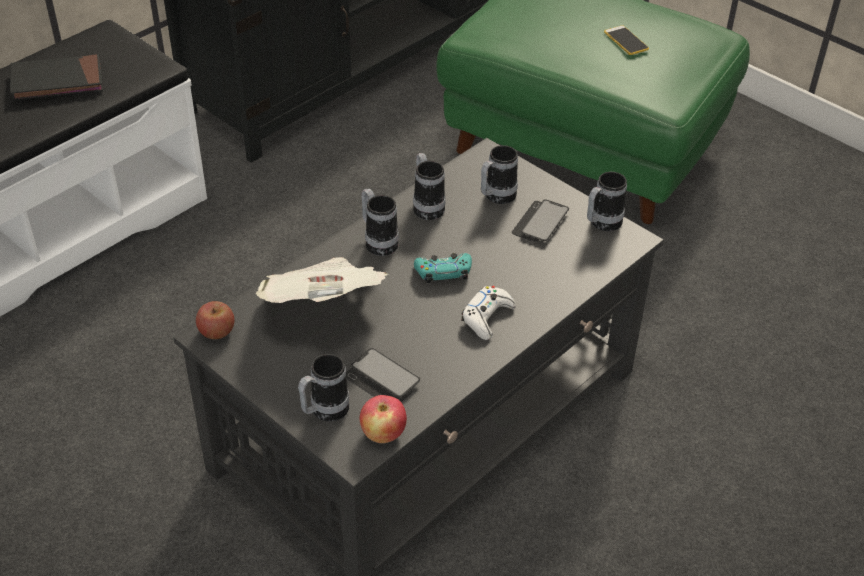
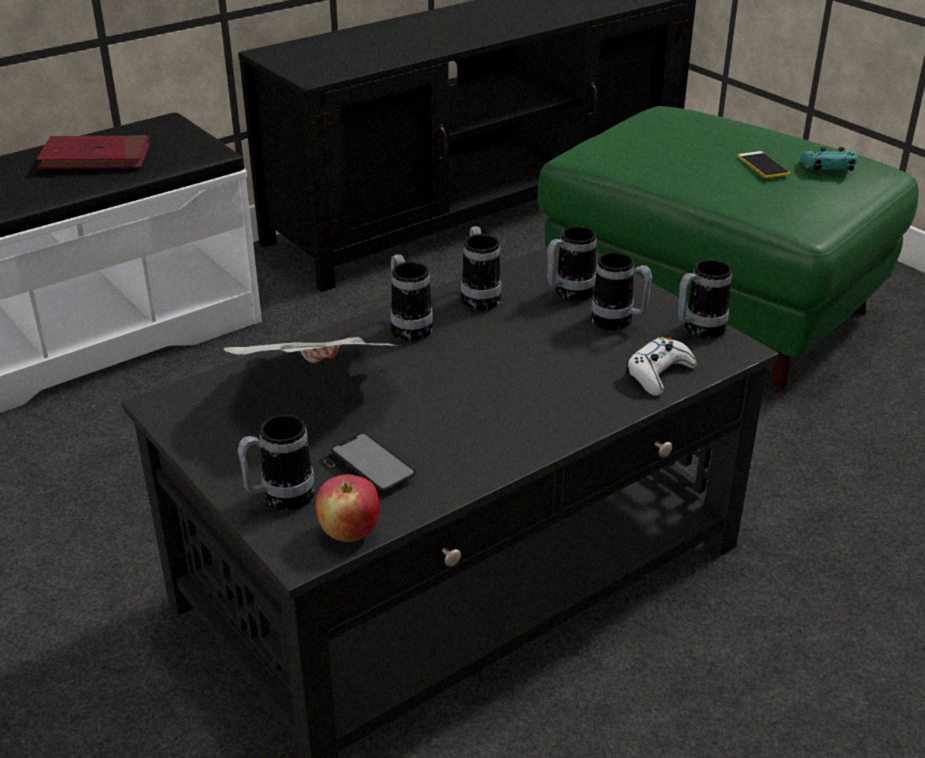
camera: 10 degrees right, 10 degrees down
black book [10,54,103,100] -> red book [36,135,150,169]
apple [196,301,235,339] -> none
turquoise game controller [414,253,472,283] -> turquoise game controller moved to [800,147,858,171]
white game controller [461,286,516,340] -> white game controller moved to [626,337,697,396]
phone [512,200,569,242] -> mug [591,252,652,330]

